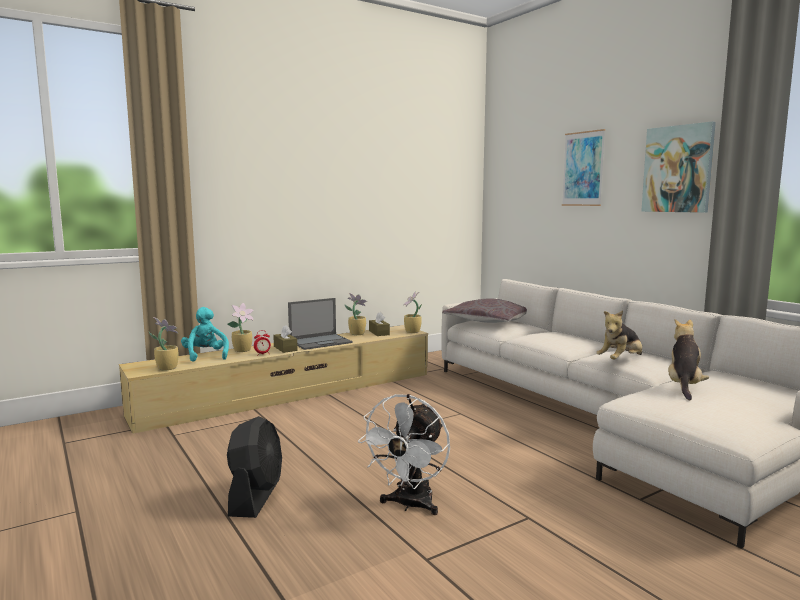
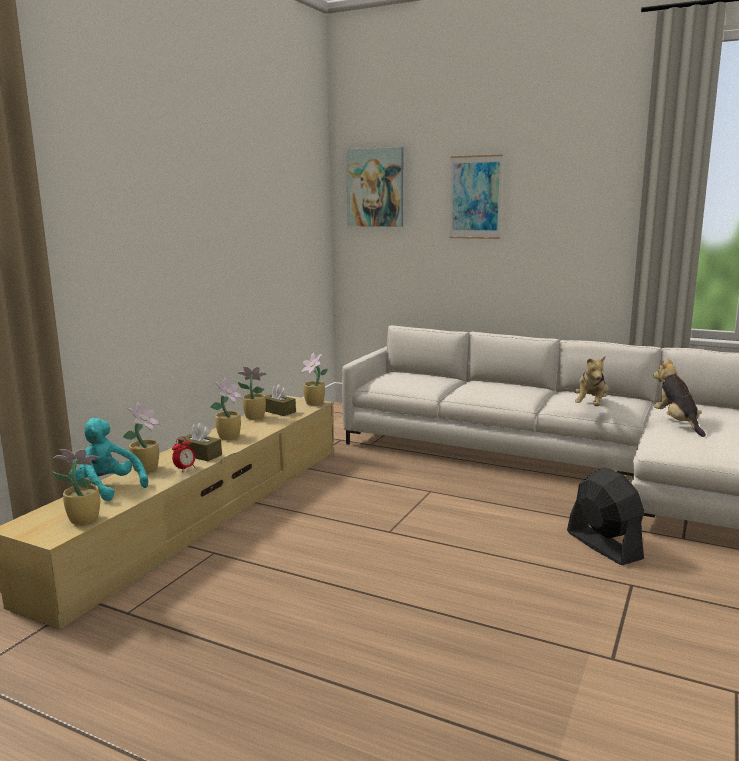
camera: 30 degrees left, 5 degrees up
black fan [227,416,282,518] -> black fan moved to [567,467,644,565]
laptop [288,298,353,350] -> potted plant [210,378,243,440]
white fan [358,394,450,515] -> none
grey pillow [442,298,527,323] -> none
picture [641,121,716,213] -> picture moved to [346,147,403,227]

